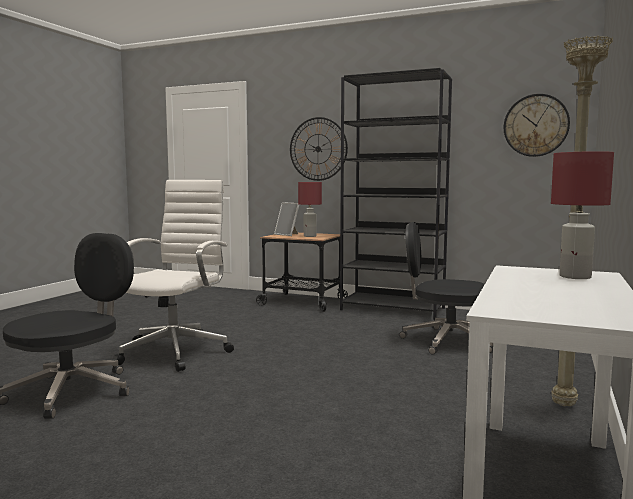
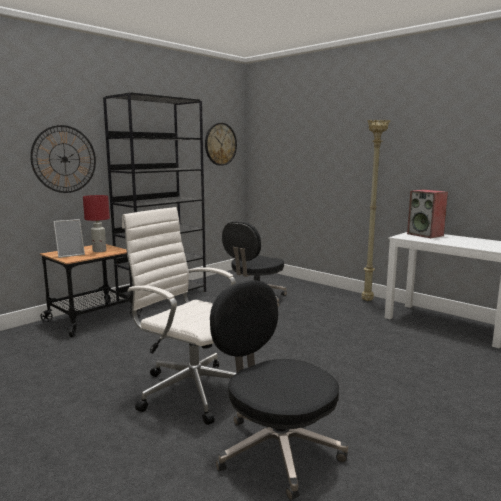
camera: 70 degrees left, 5 degrees up
red table lamp [551,151,614,279] -> speaker [407,190,448,238]

